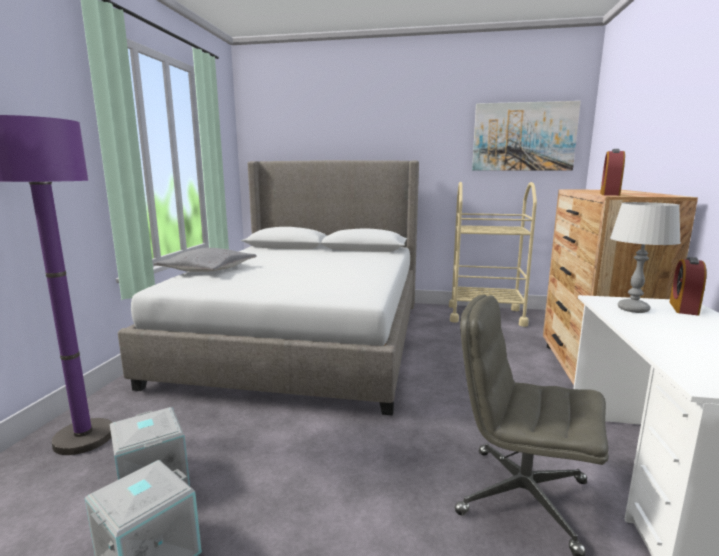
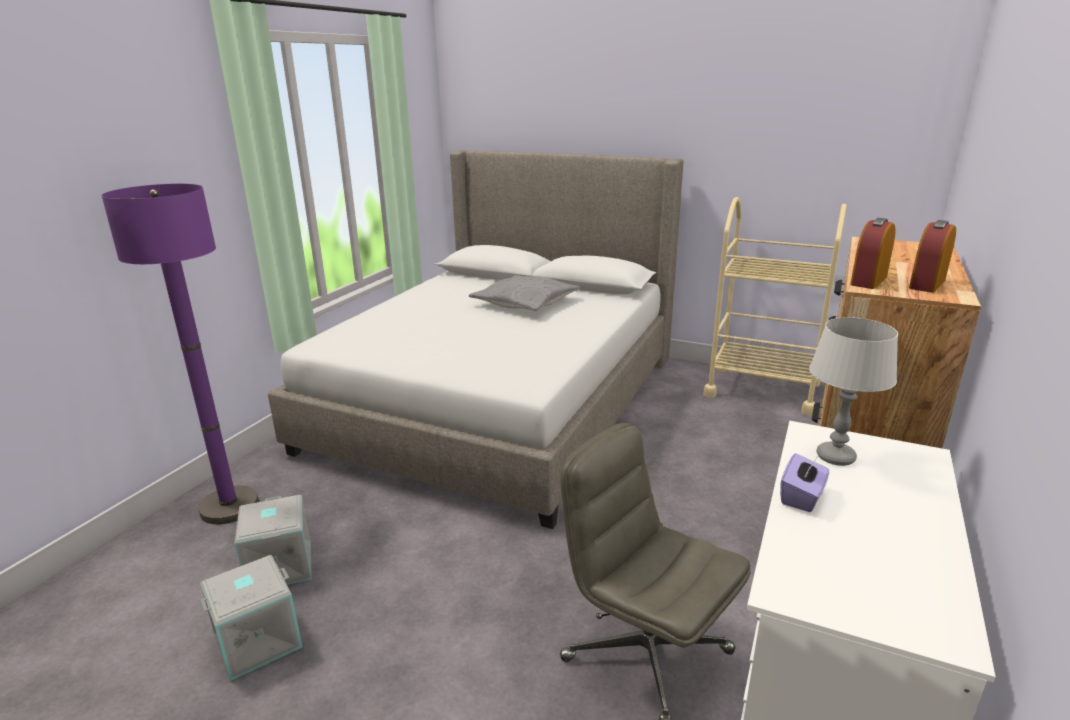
camera: 15 degrees right, 10 degrees up
grey pillow [153,248,257,272] -> grey pillow moved to [469,275,580,311]
picture [472,101,581,171] -> none
alarm clock [670,257,706,316] -> alarm clock moved to [909,220,956,293]
none -> purple tissue box [780,453,829,512]

